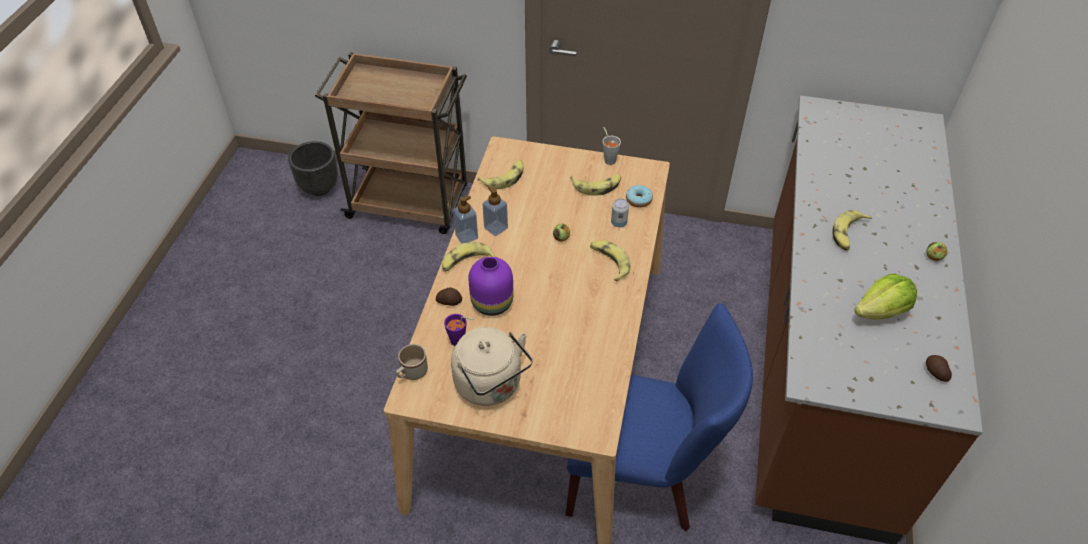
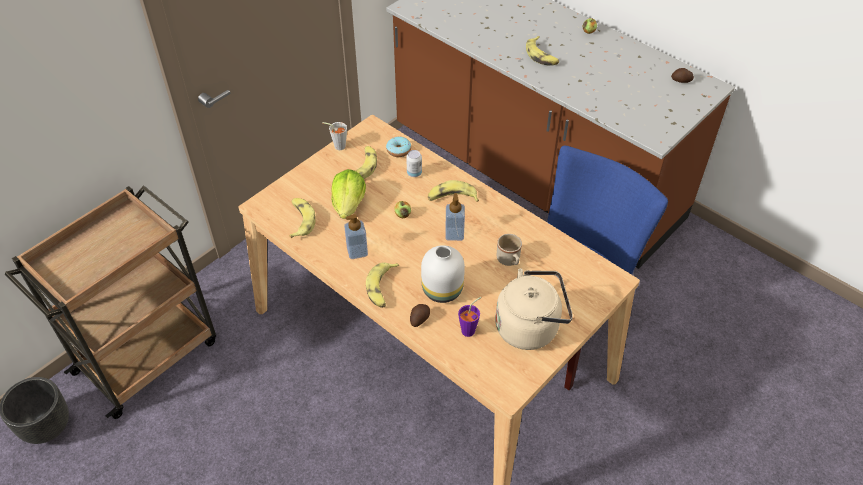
camera: 60 degrees left, 0 degrees up
beige mug [396,344,428,380] -> beige mug moved to [497,234,522,266]
soap dispenser [453,196,478,243] -> soap dispenser moved to [445,193,465,241]
purple vase [468,257,513,316] -> white vase [421,245,465,303]
lettuce [855,274,917,320] -> lettuce moved to [331,169,366,219]

